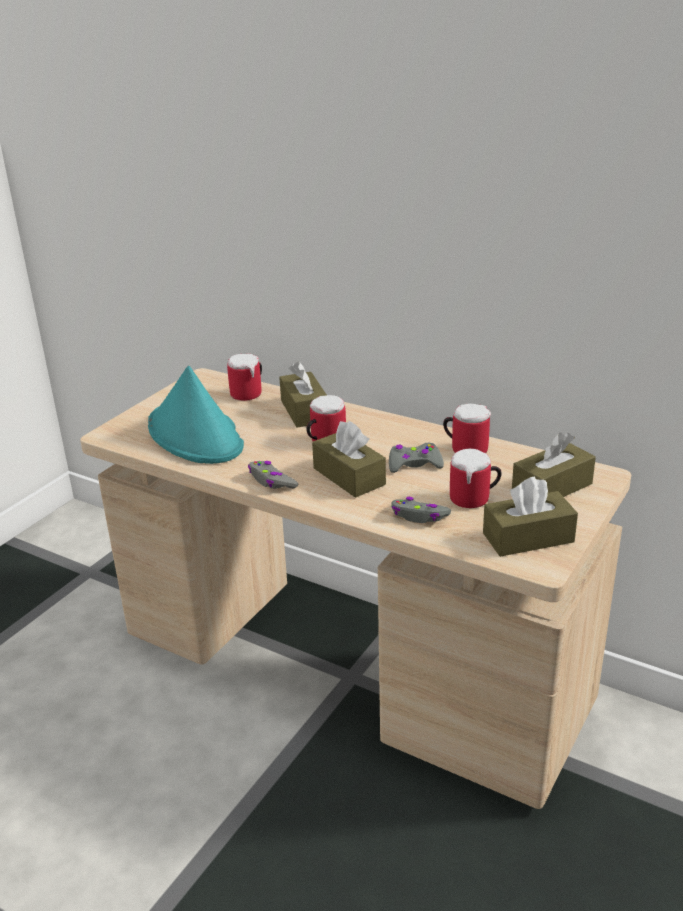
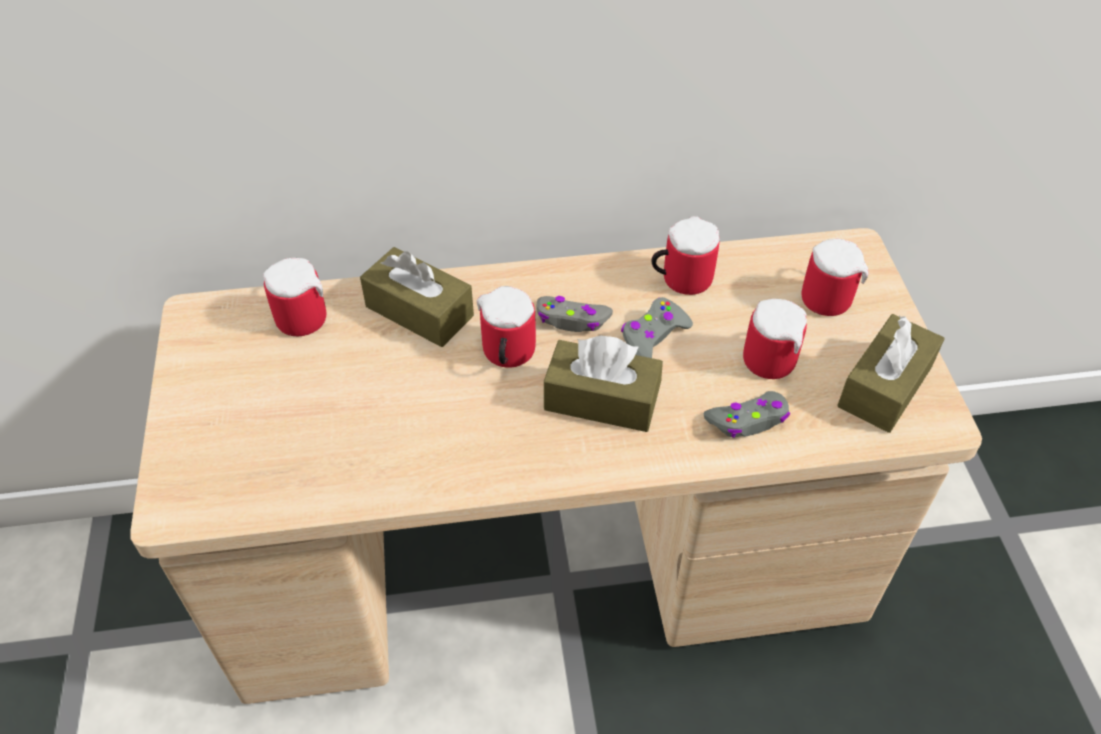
camera: 40 degrees left, 20 degrees up
turquoise hat [148,366,244,464] -> none
grey game controller [248,461,298,489] -> grey game controller moved to [536,296,613,332]
brown tissue box [512,433,596,497] -> mug [801,239,869,316]

